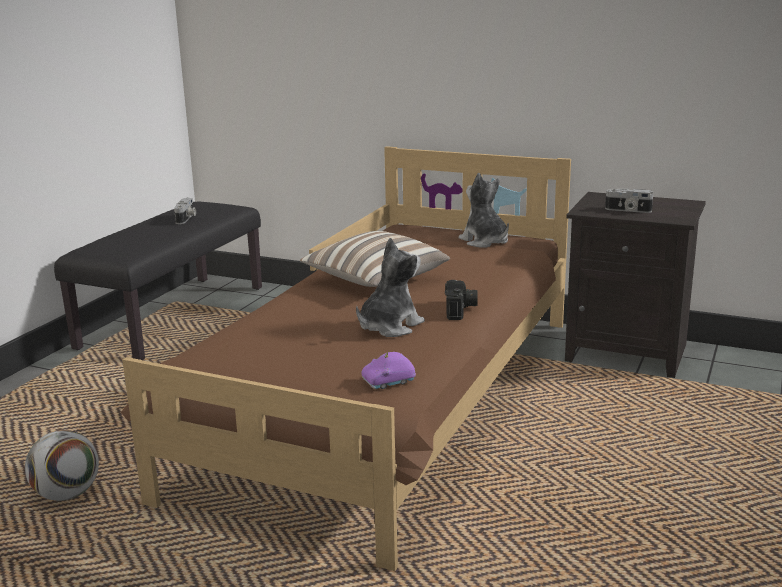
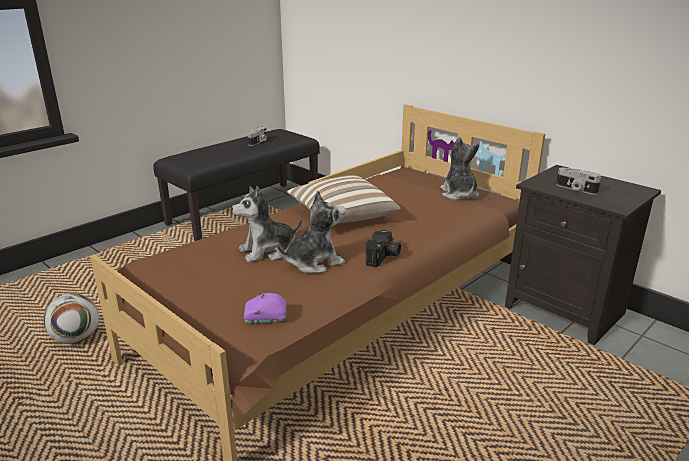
camera: 20 degrees right, 5 degrees up
none -> plush toy [231,186,302,262]

